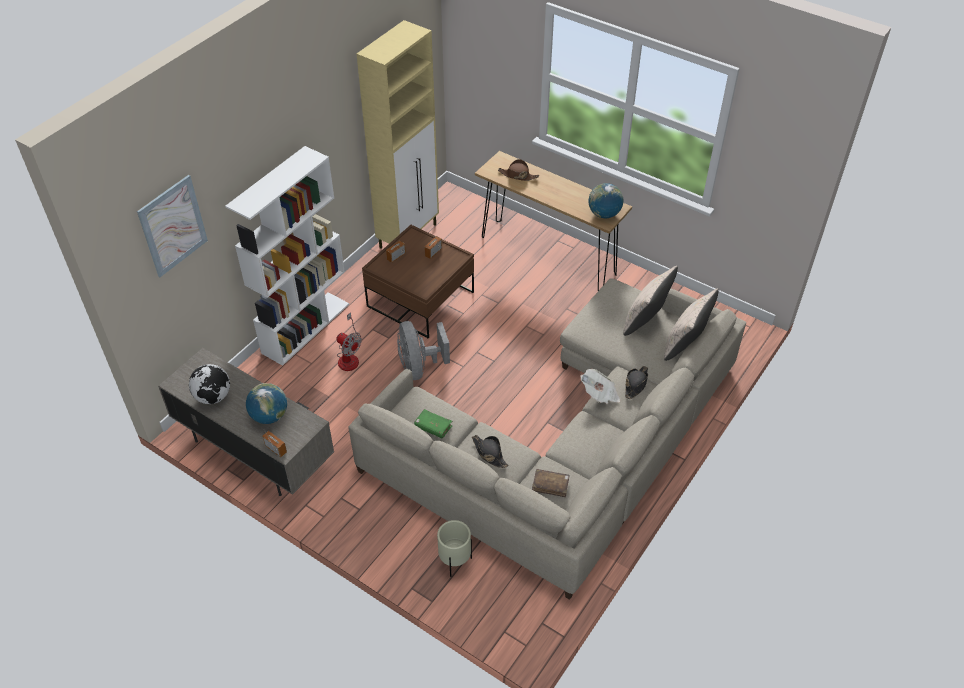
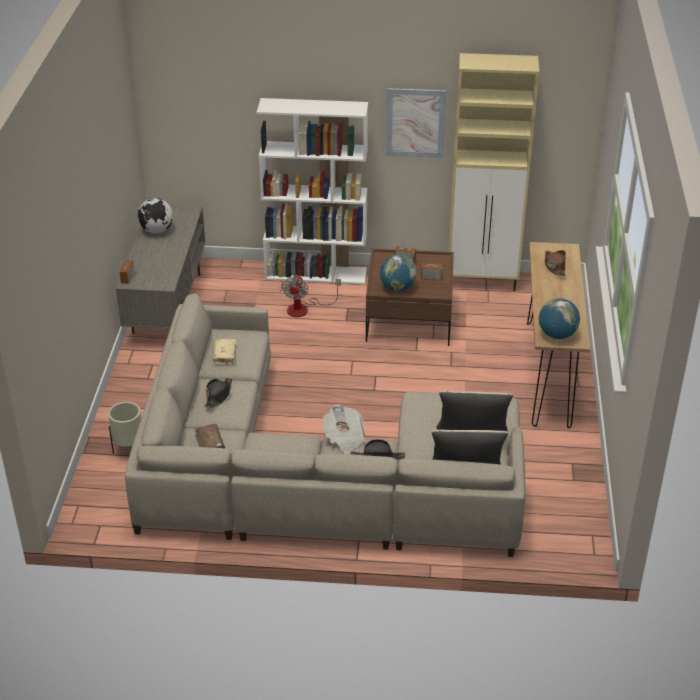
camera: 60 degrees right, 10 degrees down
picture [137,175,208,277] -> picture moved to [386,88,446,158]
globe [246,383,287,424] -> globe moved to [380,255,417,292]
grey fan [397,321,450,380] -> none
green book [414,409,453,438] -> beige book [213,339,236,365]

